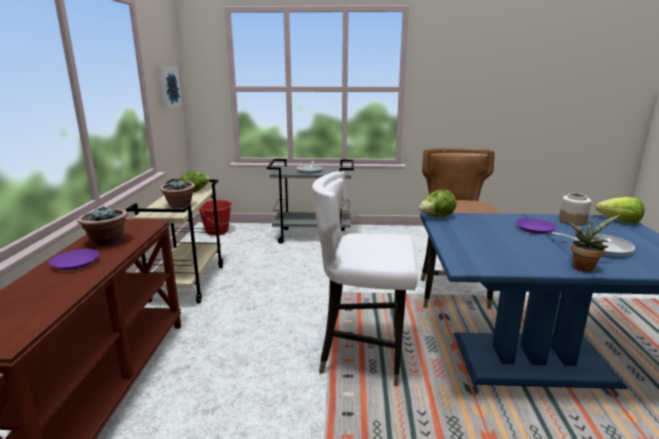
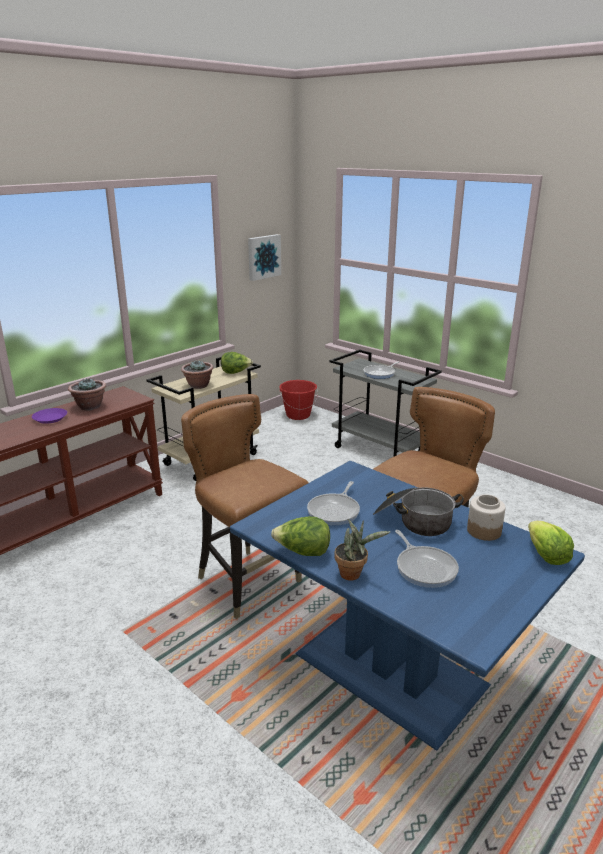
camera: 40 degrees right, 5 degrees up
white chair [312,171,418,386] -> brown chair [181,394,309,619]
lettuce [418,190,456,217] -> lettuce moved to [271,516,330,556]
purple plate [516,218,556,234] -> cooking pot [373,487,464,536]
none -> frying pan [307,481,360,526]

